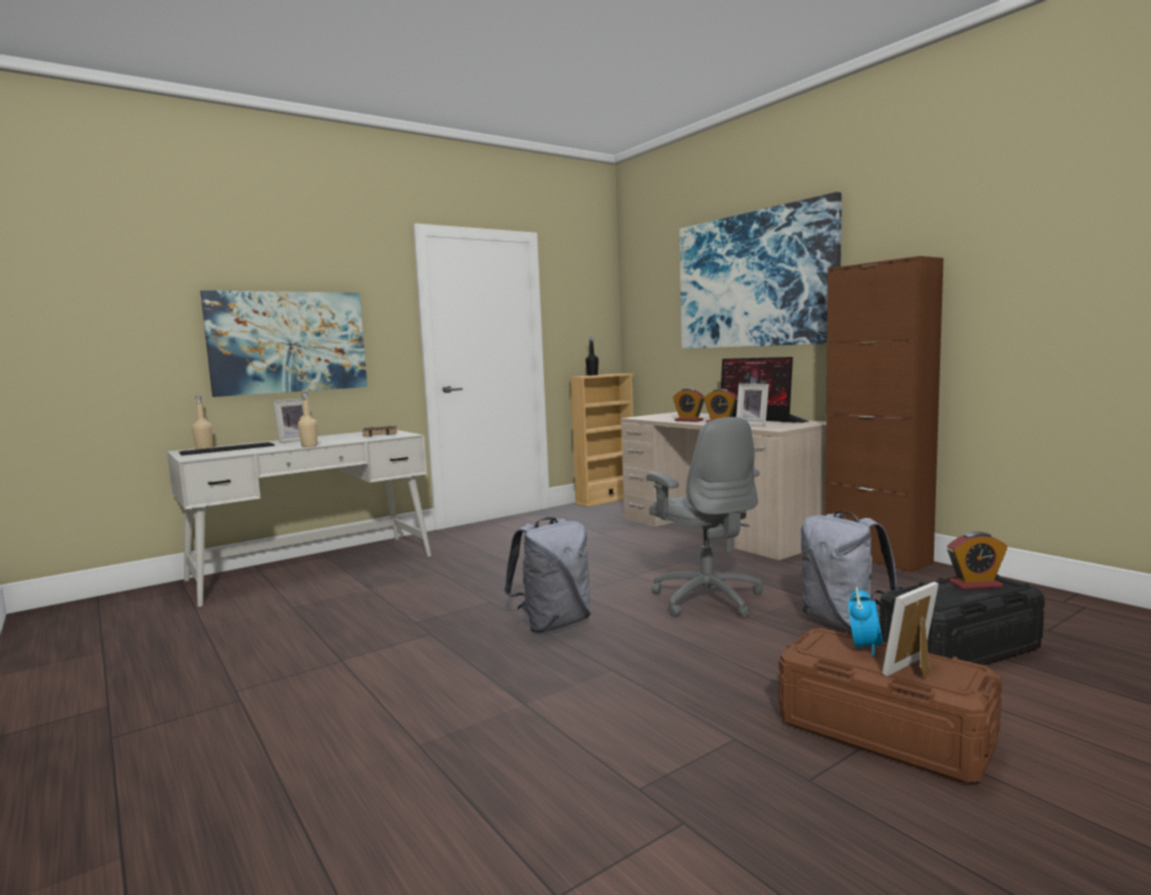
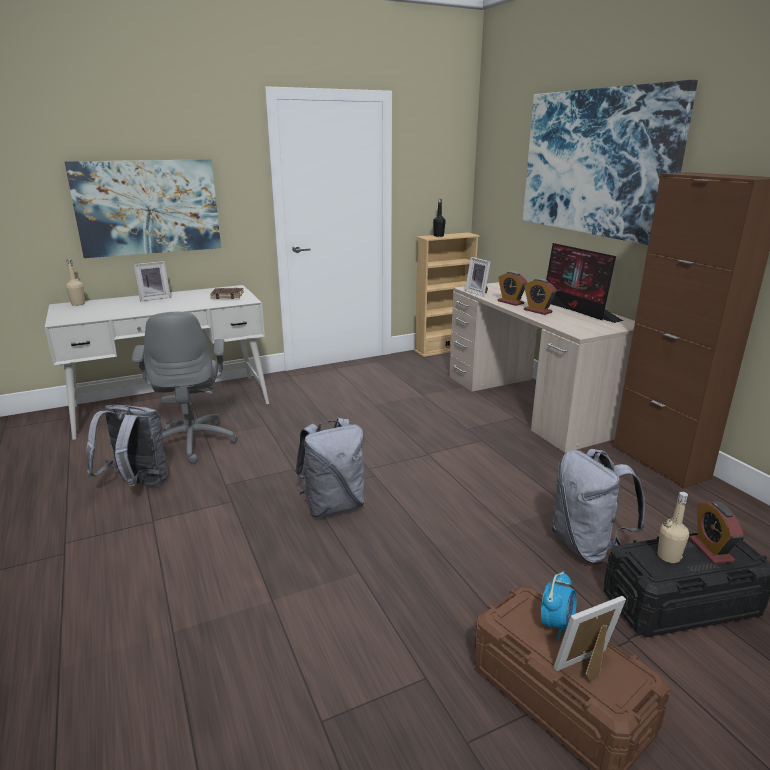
camera: 10 degrees right, 15 degrees up
keyboard [179,442,275,455] -> none
beige bottle [298,393,318,447] -> beige bottle moved to [658,492,689,563]
grey office chair [646,417,763,618] -> grey office chair moved to [132,312,237,463]
picture frame [736,384,769,426] -> picture frame moved to [465,257,490,297]
alarm clock [947,531,1008,590] -> alarm clock turned 75 degrees clockwise [689,501,744,564]
none -> grey backpack [86,405,168,487]

